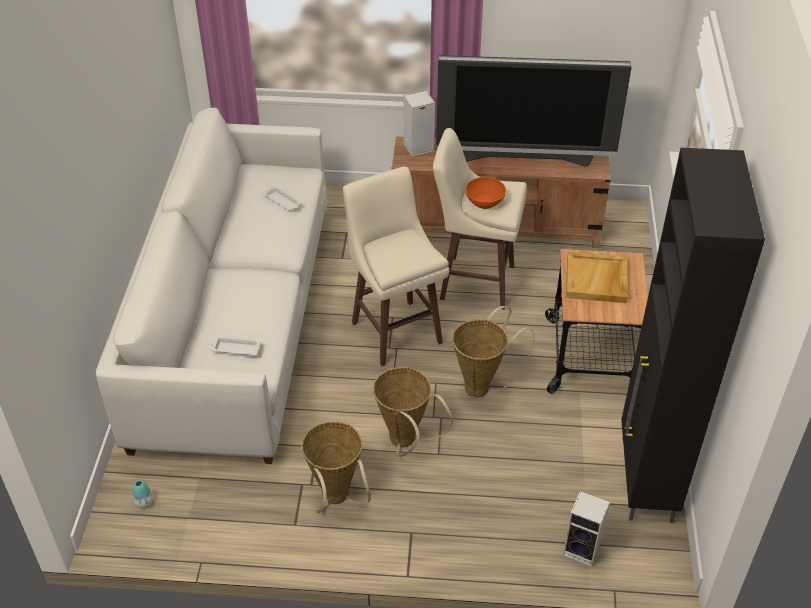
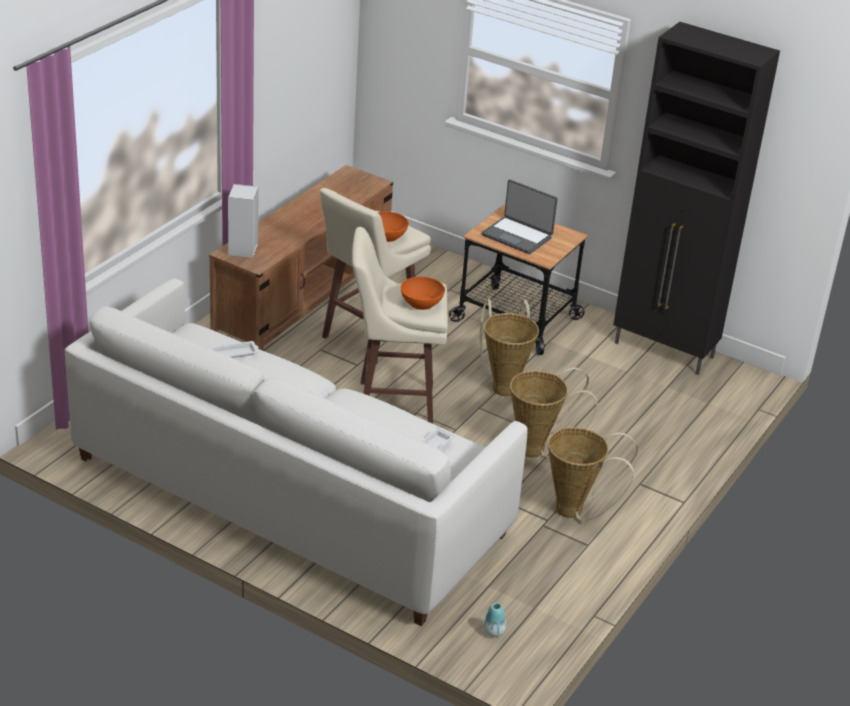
camera: 65 degrees left, 10 degrees down
television [436,55,632,167] -> none
speaker [563,491,610,567] -> none
beige tray [566,252,628,303] -> laptop [482,179,558,254]
none -> orange bowl [401,277,445,310]

